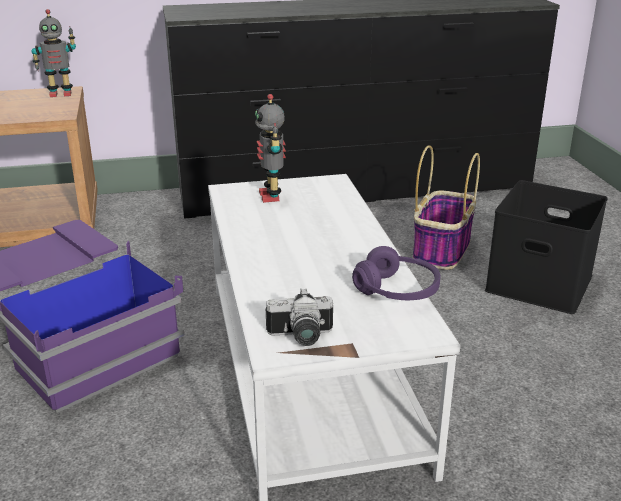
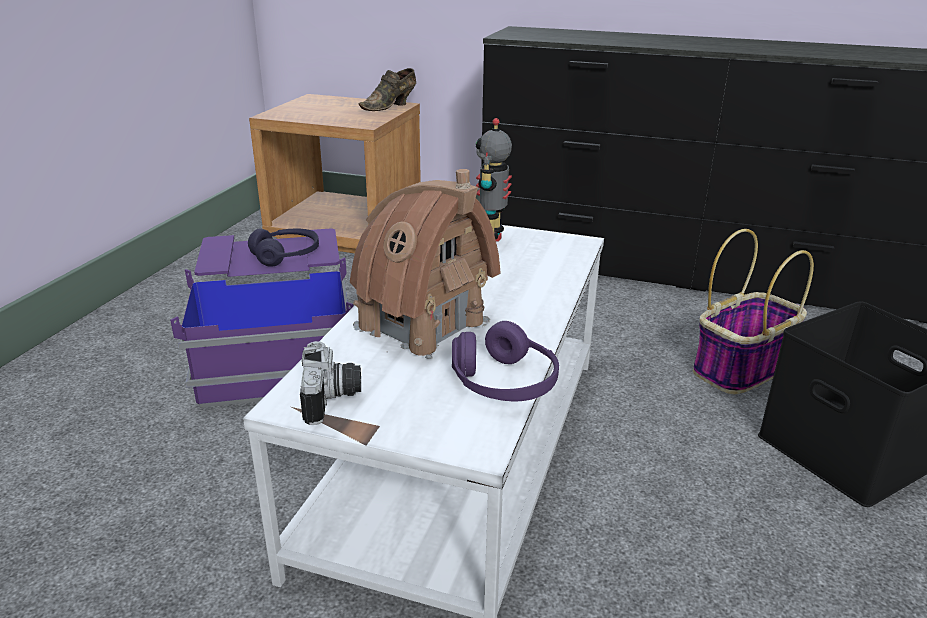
camera: 30 degrees right, 0 degrees up
toy robot [31,9,76,97] -> brown shoe [358,68,416,111]
camera [266,288,333,346] -> camera turned 120 degrees counterclockwise [300,341,361,425]
none -> purple headphones [248,228,319,267]
none -> toy house [350,169,501,359]

